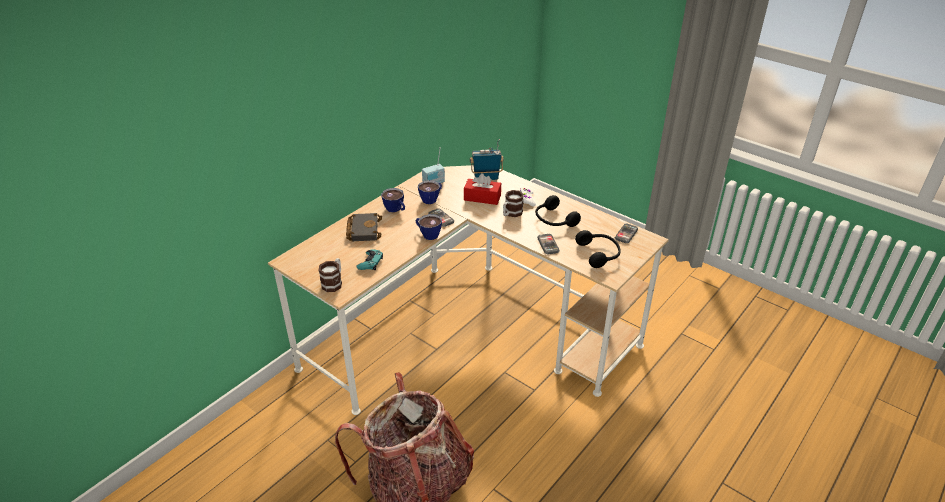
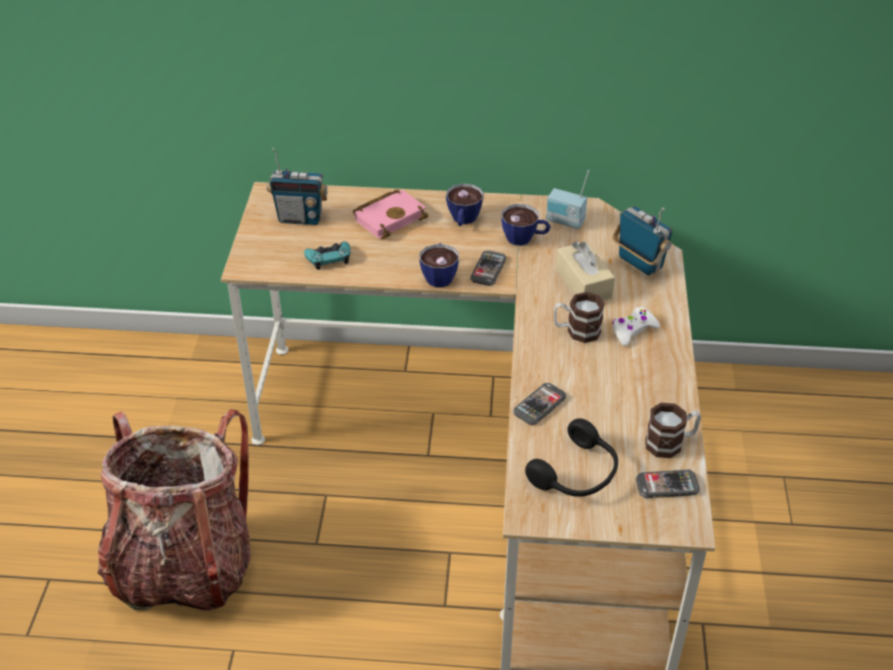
camera: 55 degrees right, 5 degrees up
mug [318,258,342,292] -> mug moved to [646,403,701,458]
black book [346,213,382,241] -> pink book [353,189,428,239]
red tissue box [464,173,501,205] -> beige tissue box [556,241,615,301]
black headphones [535,195,581,227] -> none
none -> radio [267,148,328,225]

